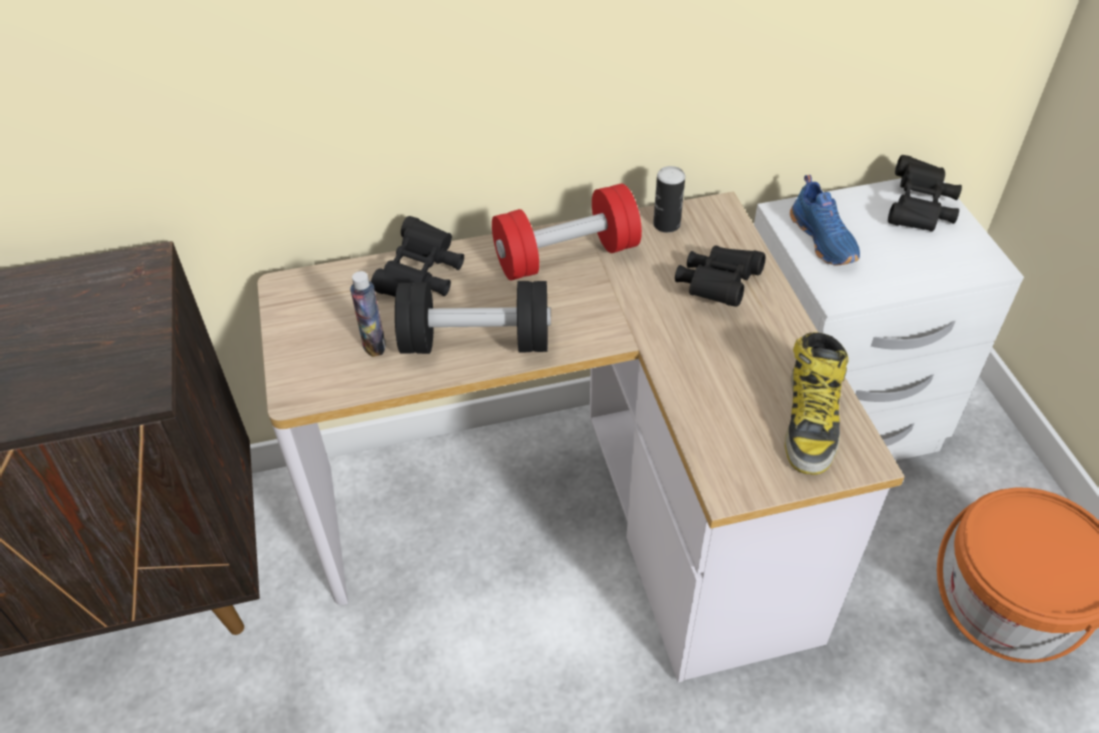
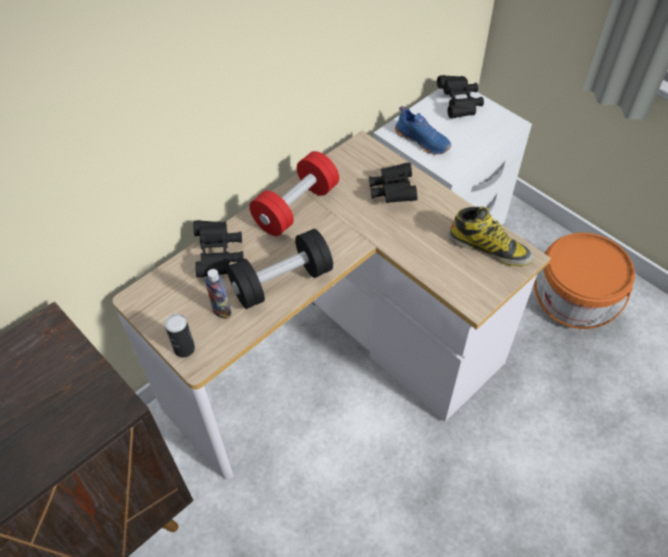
camera: 30 degrees left, 5 degrees up
can [653,166,685,233] -> can moved to [165,314,195,358]
boot [785,332,849,475] -> boot turned 45 degrees counterclockwise [448,206,533,267]

